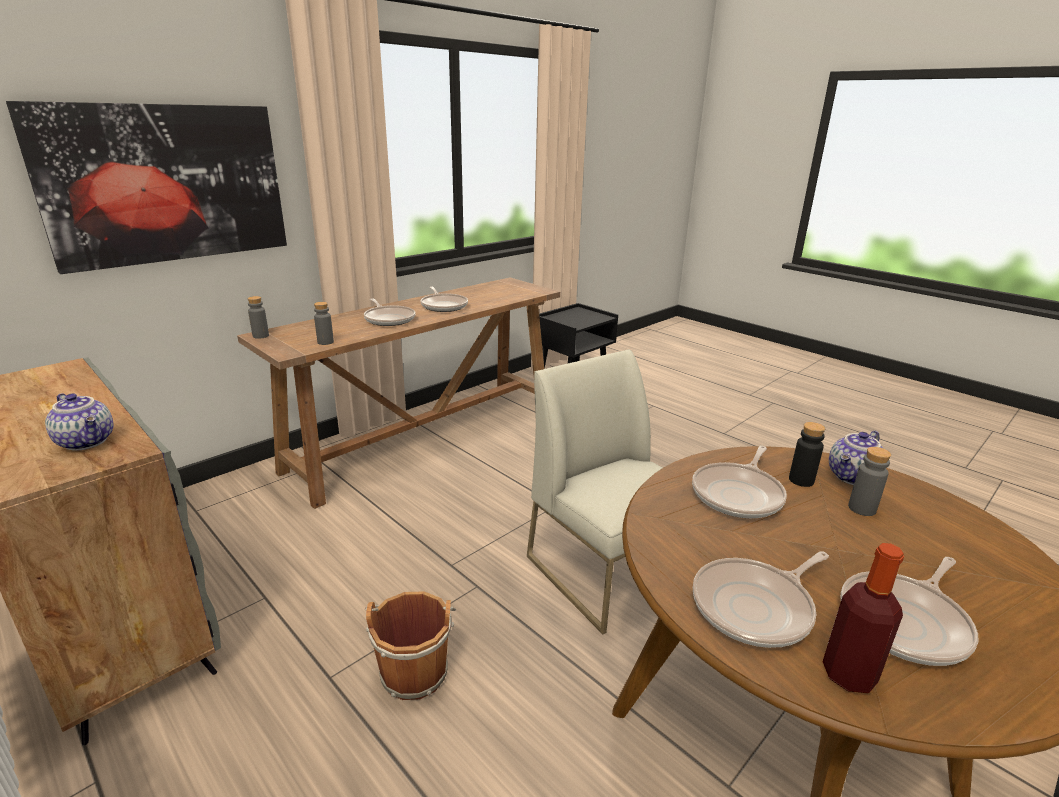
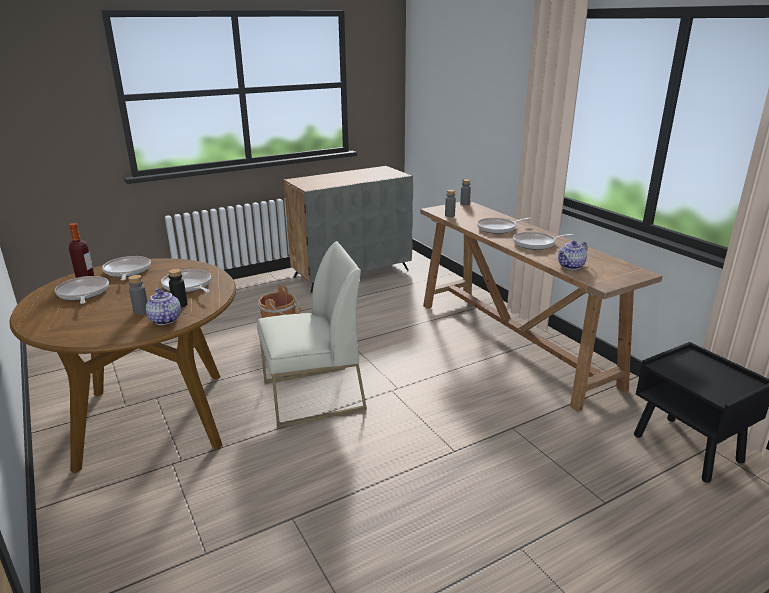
camera: 105 degrees right, 0 degrees up
picture [6,101,287,274] -> none
teapot [45,393,113,451] -> teapot moved to [558,241,588,270]

